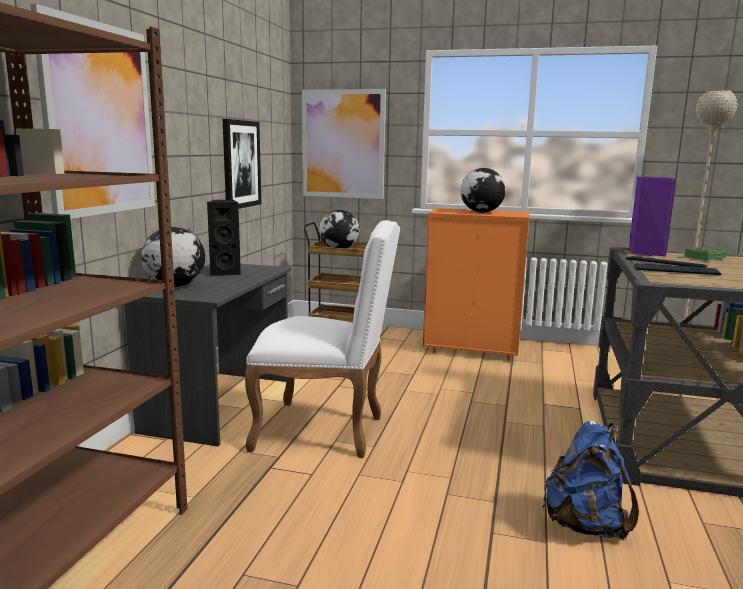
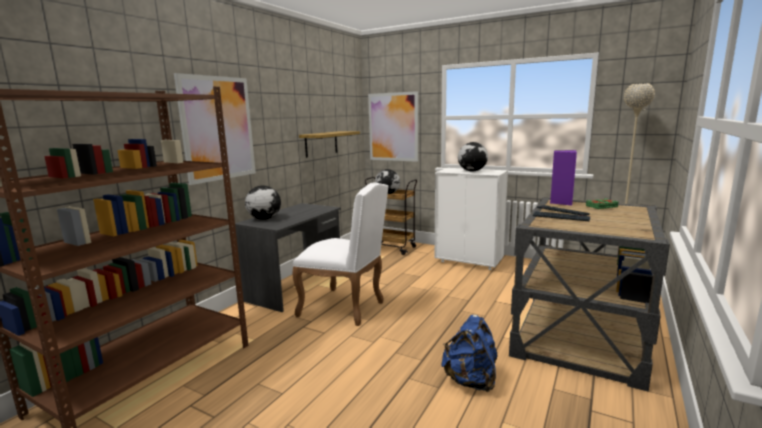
camera: 15 degrees right, 0 degrees up
black speaker [207,200,241,276] -> none
picture [223,119,261,209] -> shelf [299,131,360,158]
orange cabinet [423,208,530,360] -> white cabinet [435,168,508,270]

